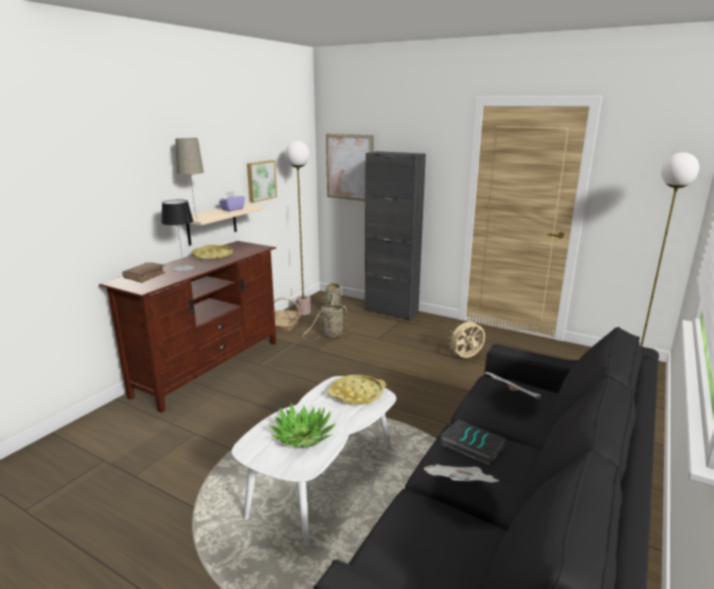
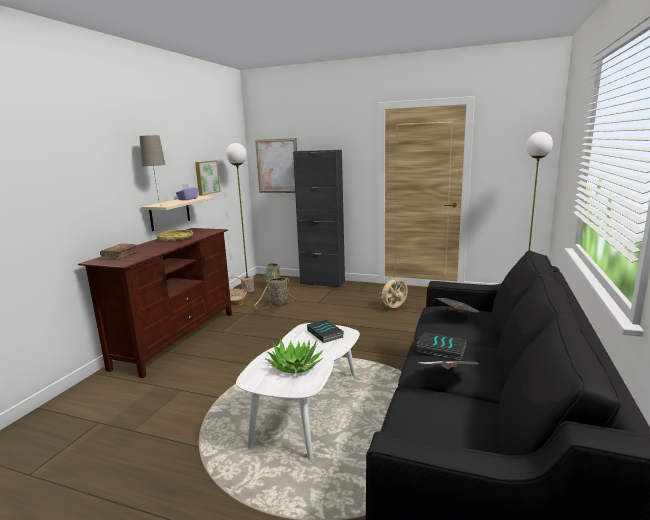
camera: 10 degrees left, 5 degrees down
table lamp [161,200,194,272] -> none
yellow tray [327,375,386,405] -> book [307,320,344,343]

